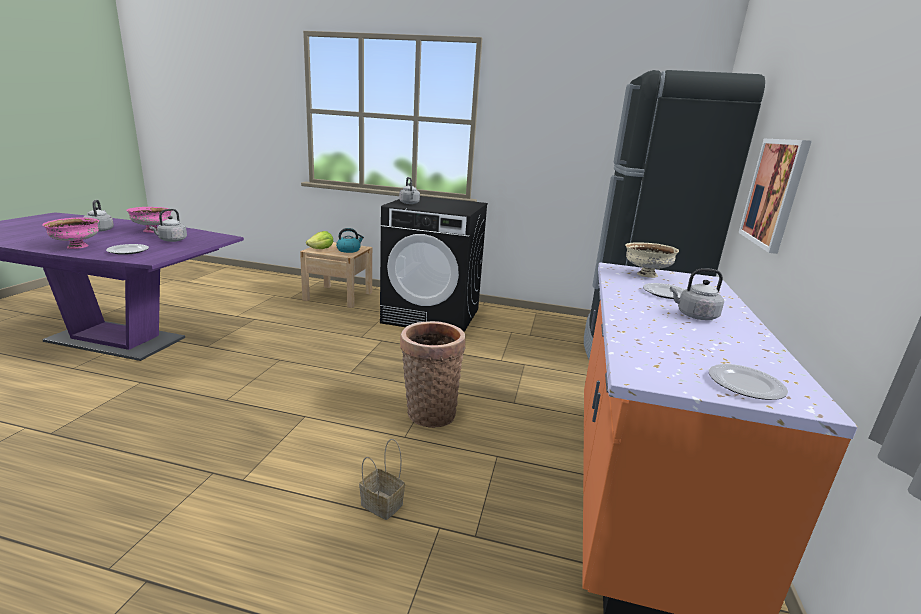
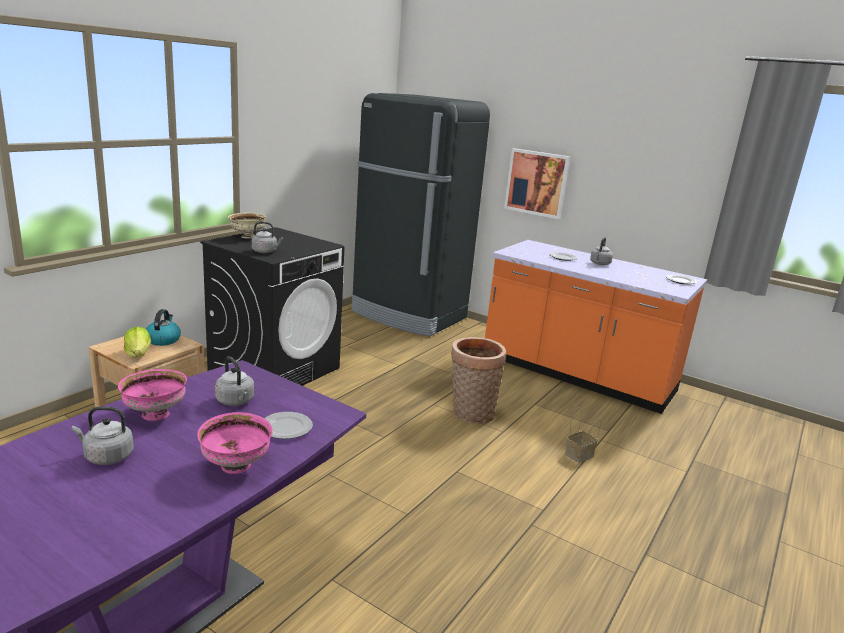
camera: 70 degrees left, 0 degrees up
beige bowl [625,242,679,278] -> beige bowl moved to [228,213,267,239]

